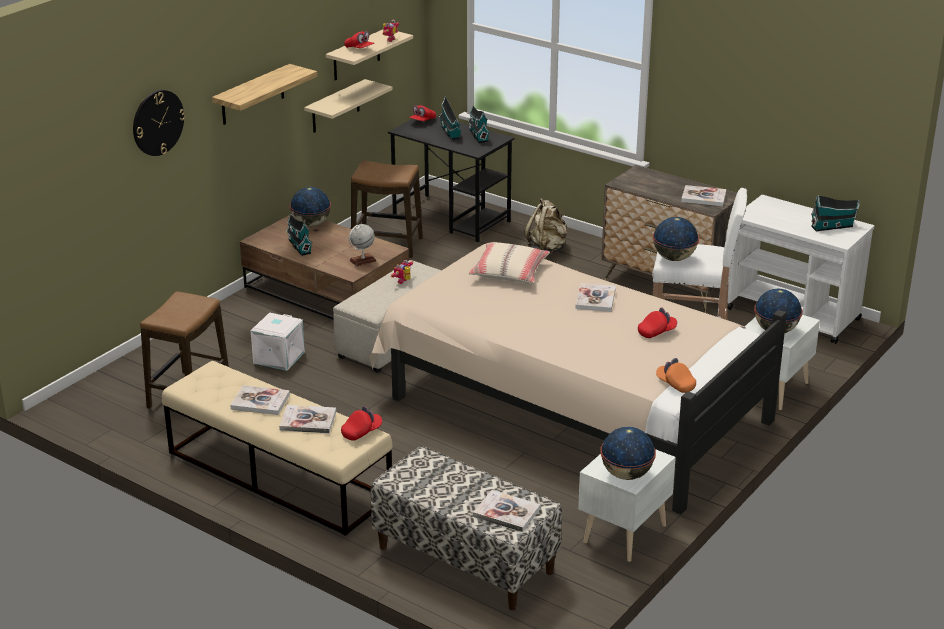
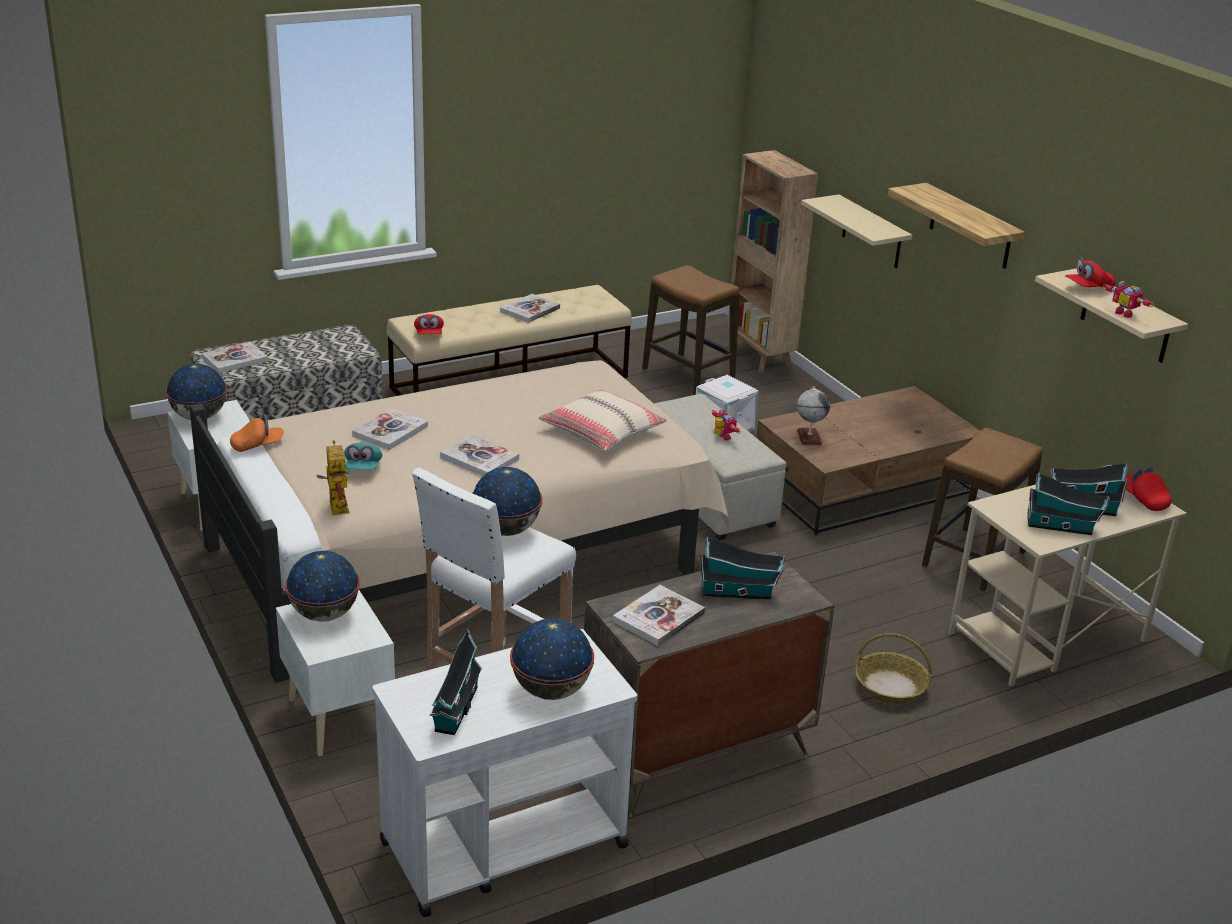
camera: 115 degrees right, 0 degrees up
wall clock [133,90,186,156] -> none
book [279,405,336,433] -> book moved to [352,408,428,450]
toy house [286,214,313,256] -> toy house moved to [700,537,786,600]
globe [290,187,331,226] -> globe moved to [510,618,594,700]
beige shelf [304,79,393,133] -> beige shelf moved to [801,194,912,268]
black desk [388,116,515,242] -> beige desk [948,465,1187,686]
beige backpack [524,198,567,254] -> basket [855,633,932,704]
red cap [638,308,677,338] -> turquoise cap [344,443,382,470]
none -> toy robot [317,440,350,515]
none -> brown bookcase [727,150,818,373]

